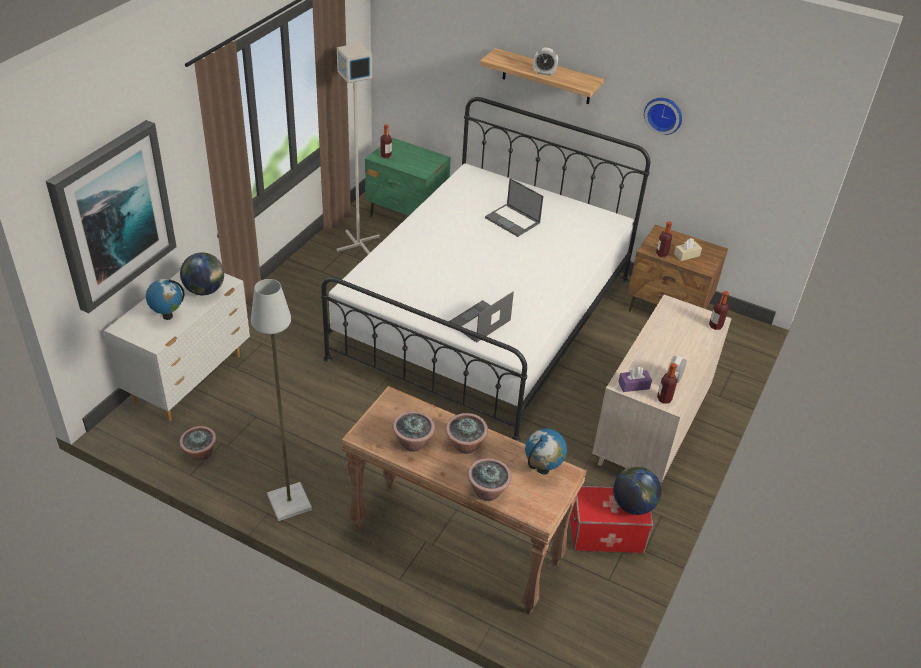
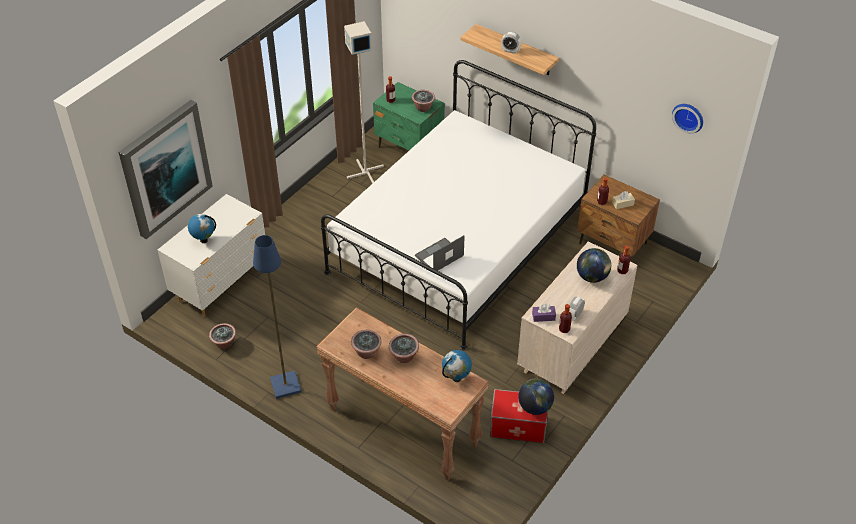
camera: 10 degrees right, 5 degrees up
globe [180,252,224,296] -> globe moved to [577,248,611,283]
grey floor lamp [251,279,312,521] -> blue floor lamp [253,235,301,399]
potted plant [468,458,512,501] -> potted plant moved to [412,90,435,112]
laptop [485,178,543,237] -> none
wall clock [644,98,682,135] -> wall clock moved to [672,104,703,133]

